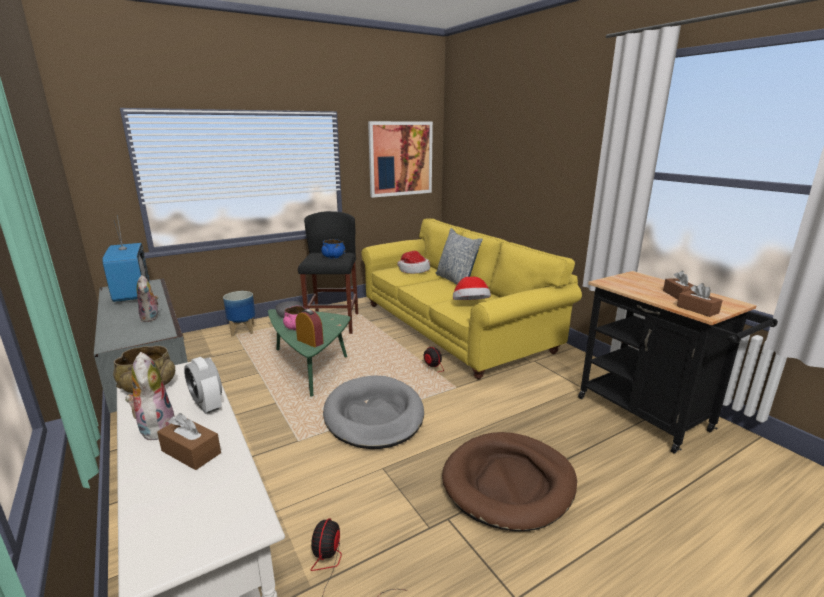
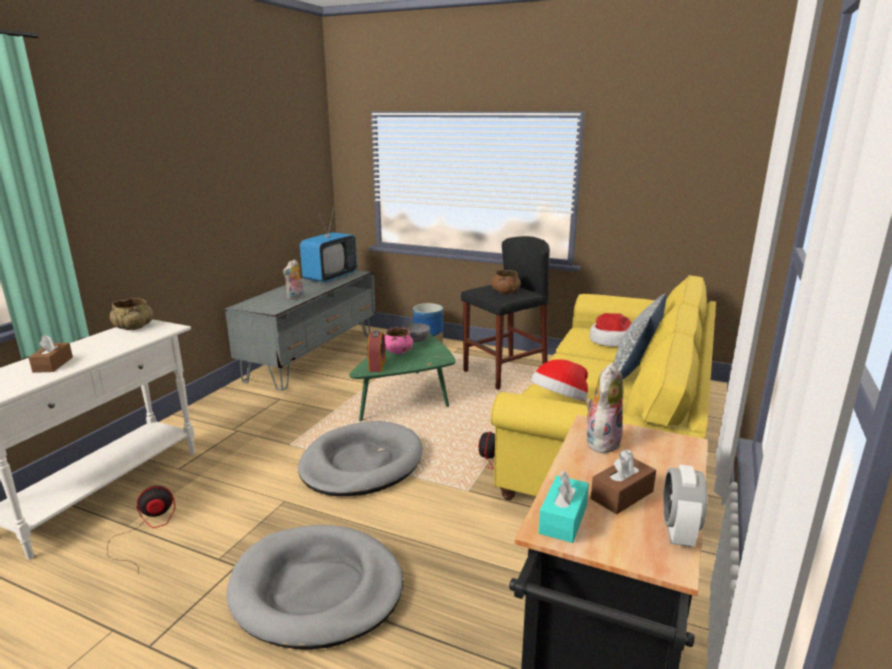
camera: 55 degrees right, 0 degrees up
plush toy [125,352,174,440] -> plush toy moved to [585,363,623,455]
alarm clock [184,357,222,414] -> alarm clock moved to [663,465,707,547]
blue bowl [321,239,345,259] -> brown bowl [491,270,521,294]
picture [368,121,433,198] -> none
brown dog bed [442,432,577,531] -> grey dog bed [226,525,403,650]
brown tissue box [677,283,723,317] -> turquoise tissue box [538,471,589,543]

